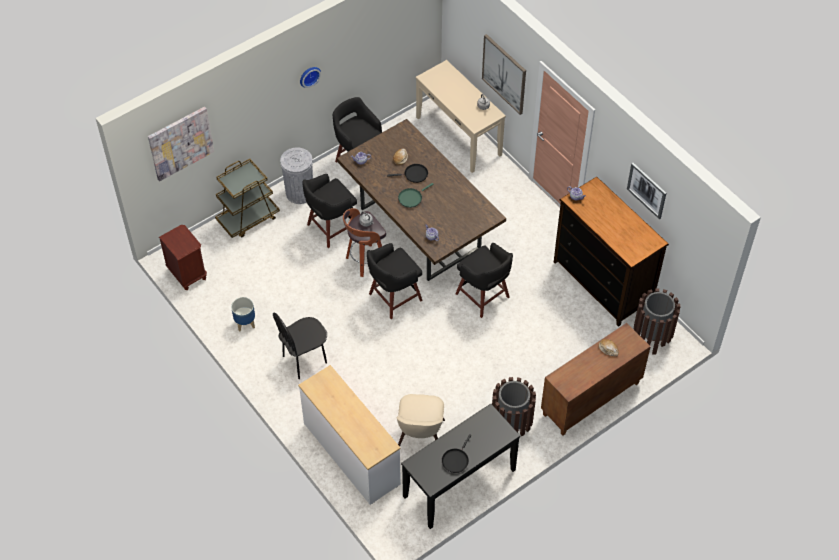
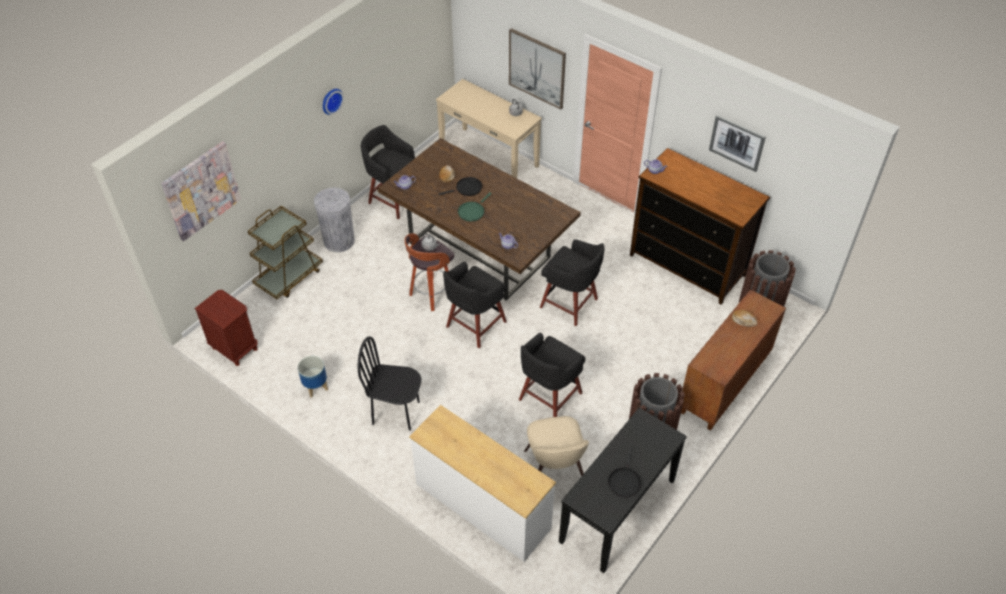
camera: 15 degrees left, 5 degrees down
black chair [273,312,327,379] -> black chair turned 60 degrees clockwise [358,336,422,431]
black stool [302,174,357,248] -> black stool moved to [519,333,585,417]

